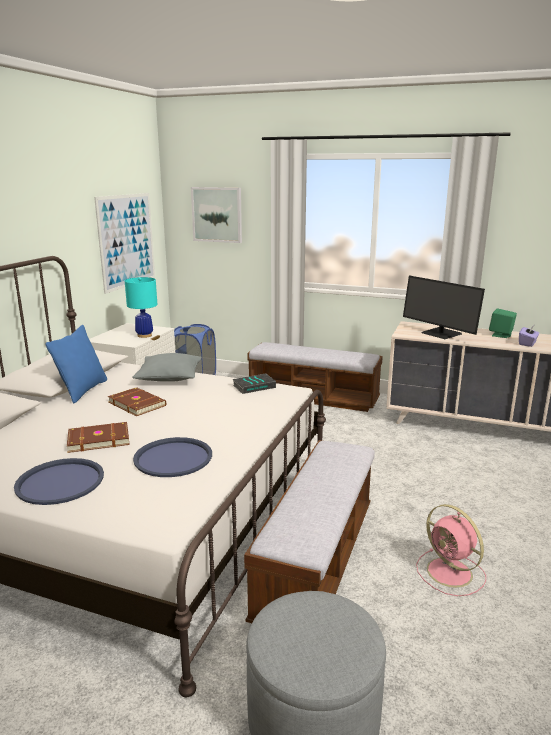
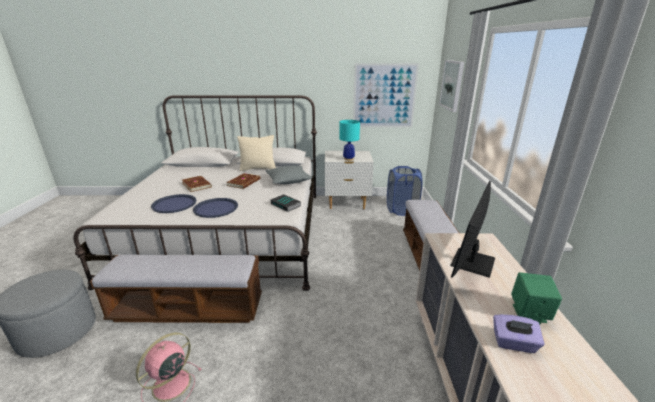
camera: 70 degrees right, 5 degrees up
blue tray [14,458,104,505] -> blue tray moved to [193,198,238,218]
blue pillow [45,325,107,403] -> beige pillow [237,135,276,171]

